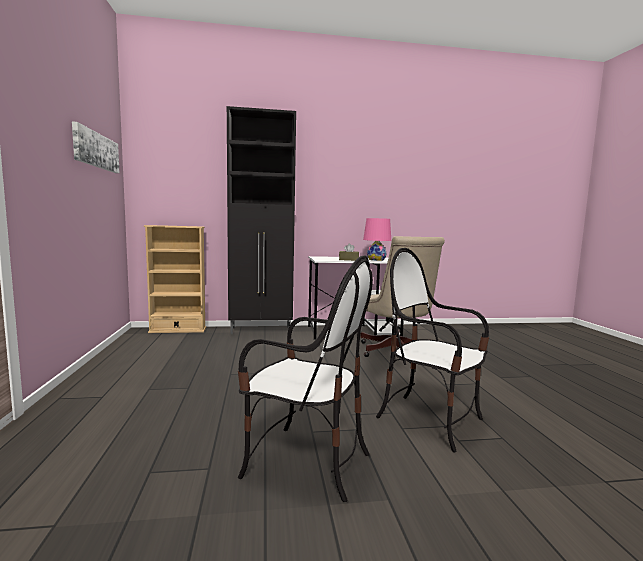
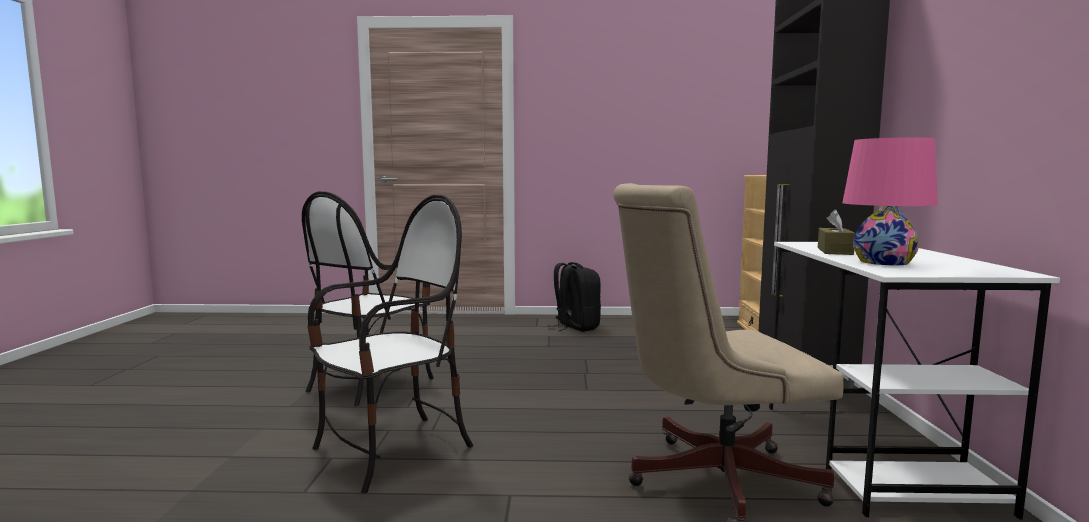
camera: 100 degrees right, 0 degrees up
picture [72,121,119,173] -> none
none -> black backpack [554,262,601,332]

